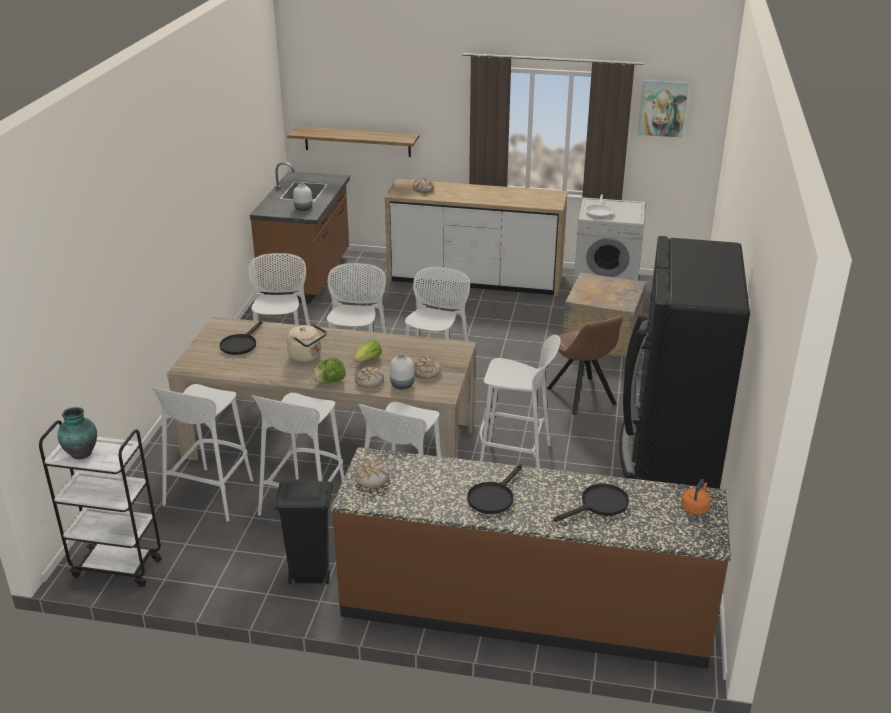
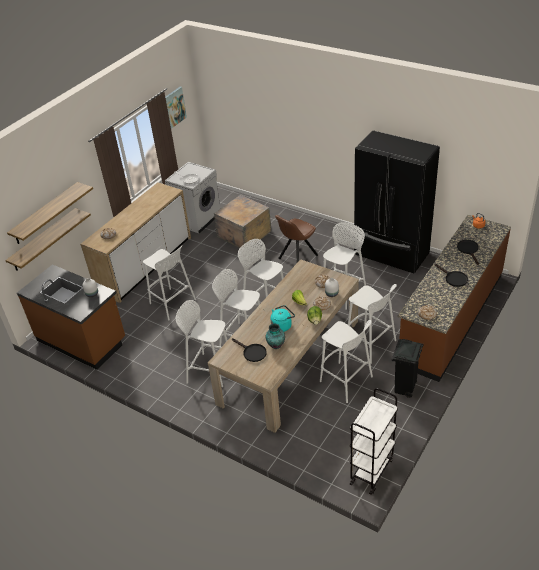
camera: 65 degrees left, 10 degrees up
vase [57,407,97,459] -> vase moved to [266,324,285,349]
white stool [149,384,253,522] -> white stool moved to [143,246,196,321]
beige kettle [287,324,327,362] -> turquoise kettle [271,305,295,332]
brown chair [547,316,623,415] -> brown chair turned 135 degrees clockwise [275,215,318,263]
none -> shelf [7,182,93,244]

